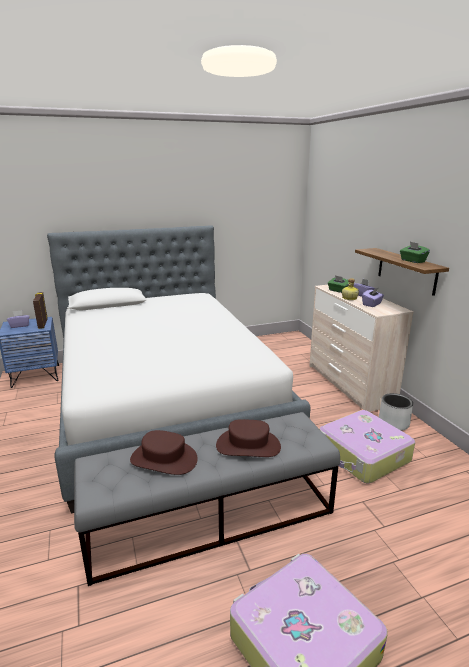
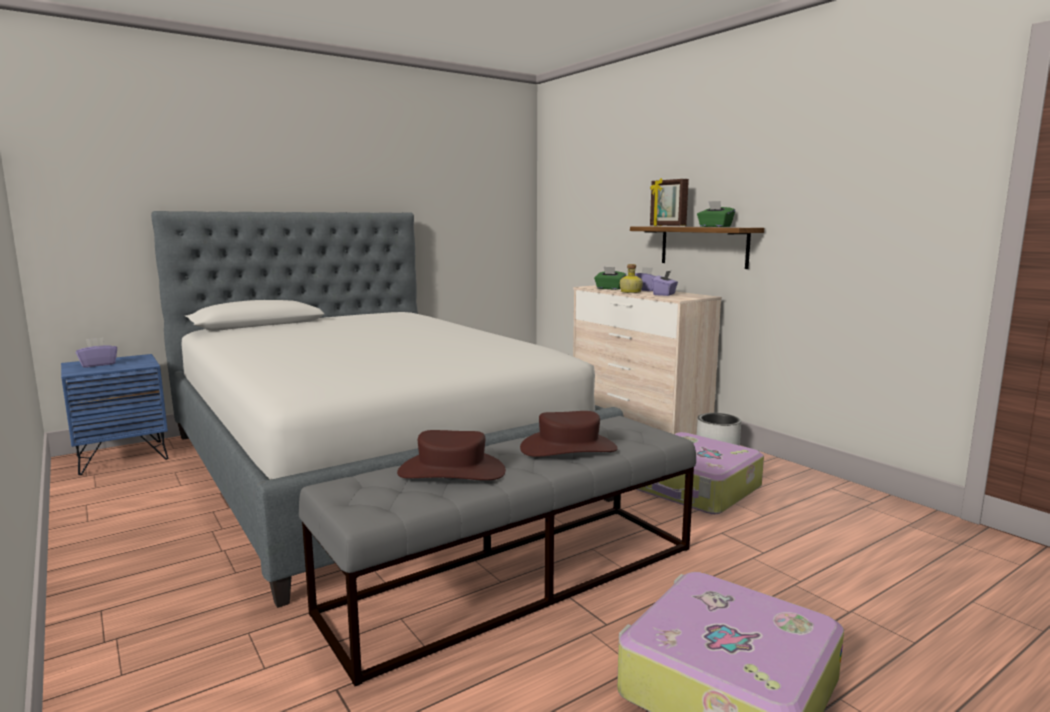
camera: 15 degrees left, 10 degrees down
picture frame [33,292,48,329] -> picture frame moved to [650,178,689,226]

